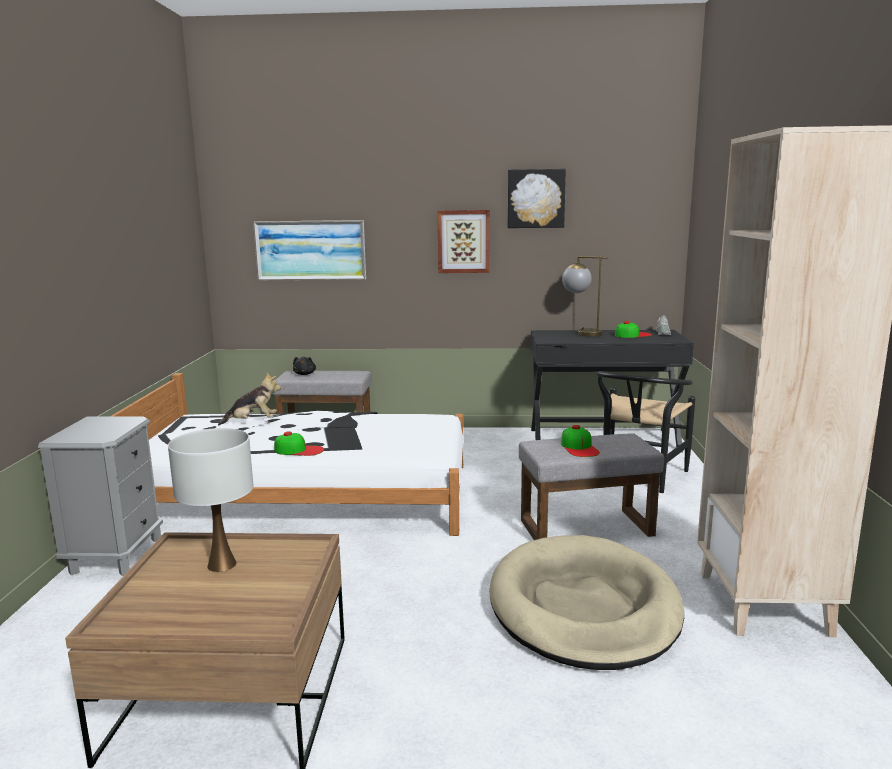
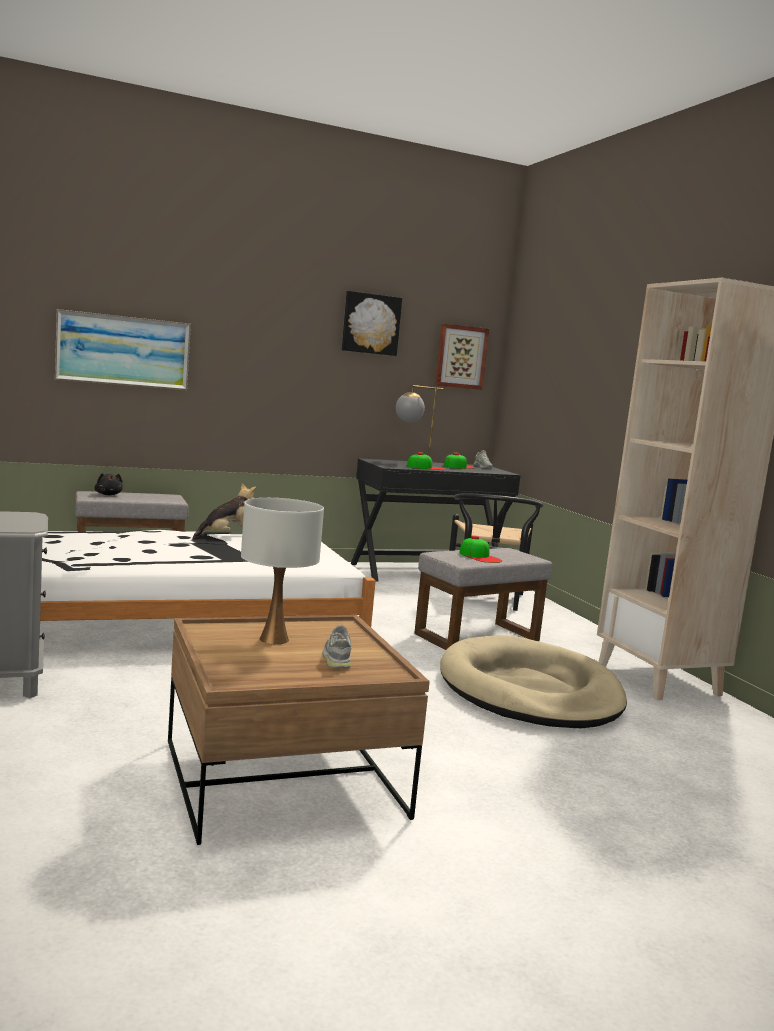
camera: 25 degrees left, 5 degrees down
plush toy [218,373,281,426] -> plush toy moved to [193,483,256,538]
cap [274,431,324,456] -> cap moved to [407,452,446,470]
picture [437,210,490,273] -> picture moved to [435,323,489,390]
none -> grey shoe [322,625,351,668]

